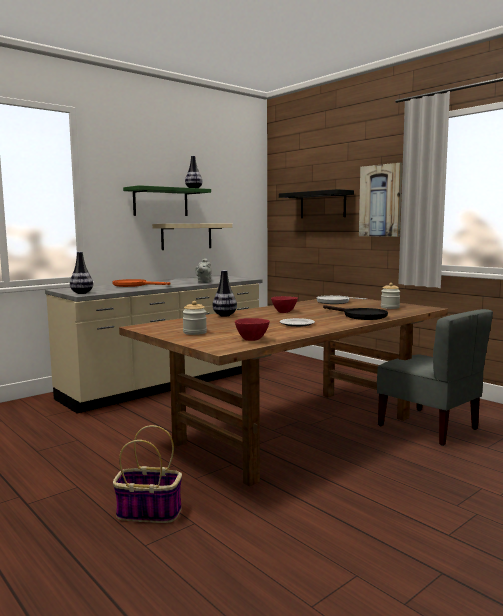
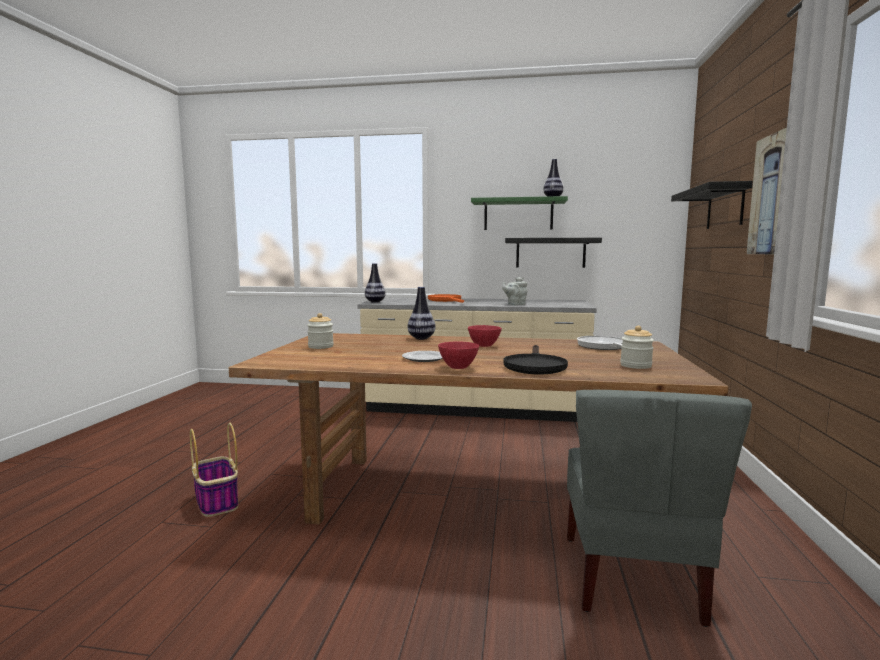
camera: 50 degrees right, 0 degrees up
beige shelf [152,224,232,250] -> black shelf [505,238,602,268]
red bowl [235,318,270,341] -> red bowl moved to [438,341,479,369]

